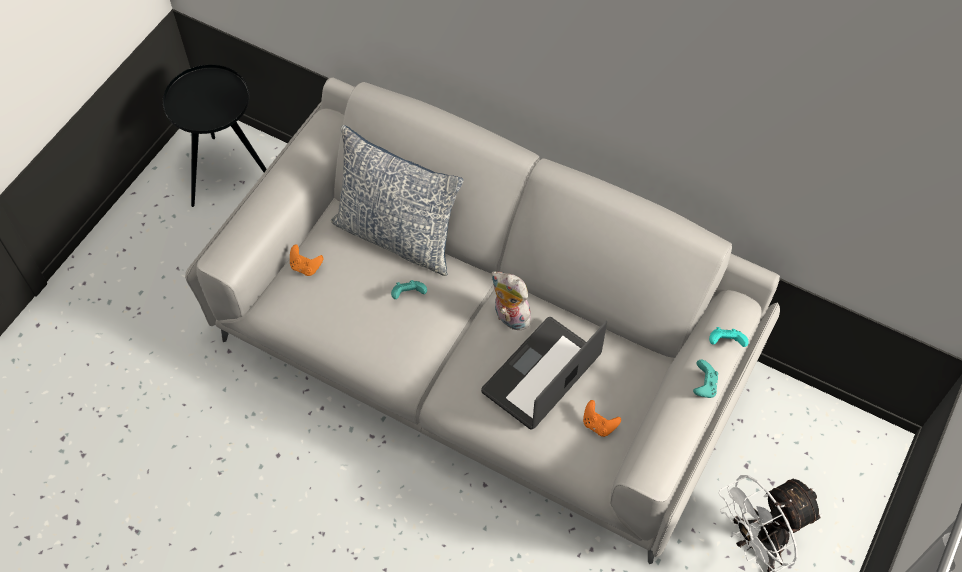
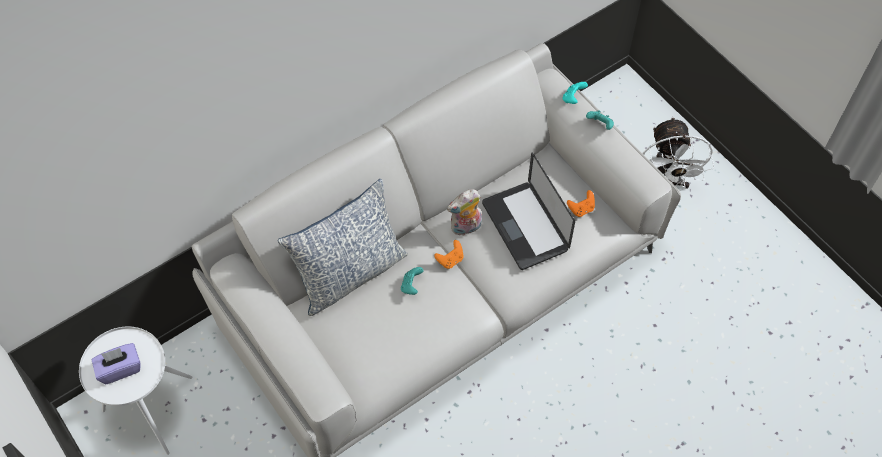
camera: 65 degrees left, 0 degrees up
black side table [163,64,267,207] -> white side table [79,327,193,455]
orange game controller [290,244,323,276] -> orange game controller moved to [434,240,464,269]
none -> purple tissue box [92,343,140,384]

